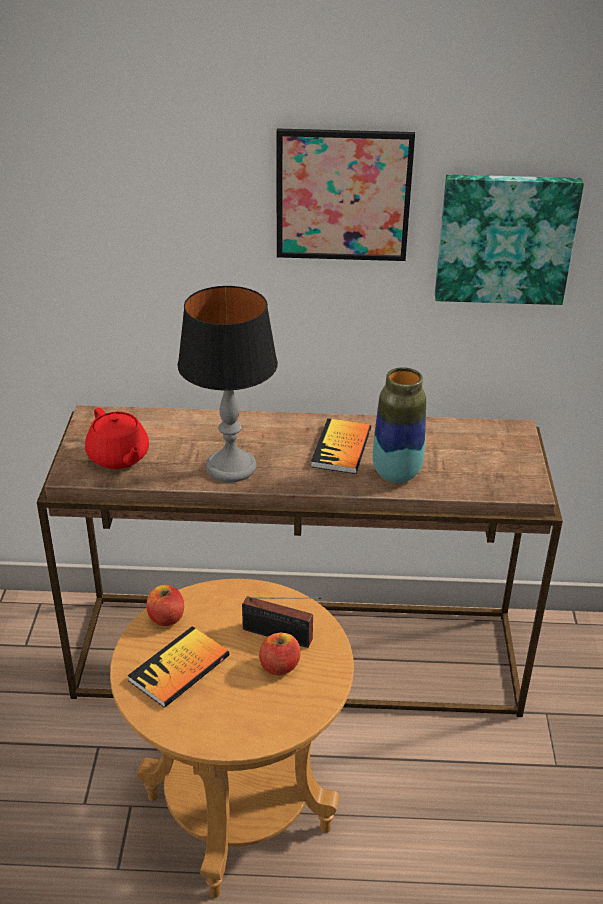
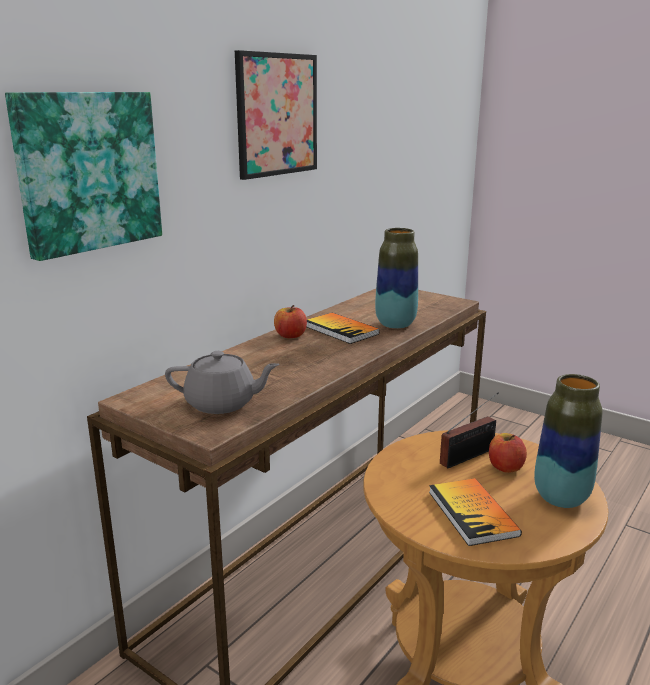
camera: 55 degrees left, 15 degrees down
red teapot [85,408,149,469] -> grey teapot [165,351,280,414]
apple [146,585,184,626] -> apple moved to [274,305,307,338]
table lamp [178,286,278,482] -> none
picture [435,174,584,305] -> picture moved to [5,92,162,261]
none -> vase [534,374,602,508]

